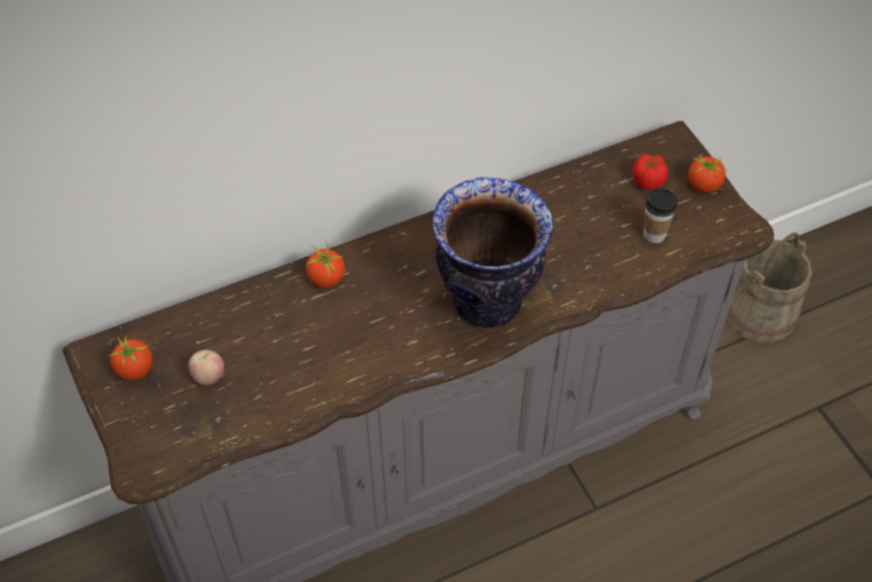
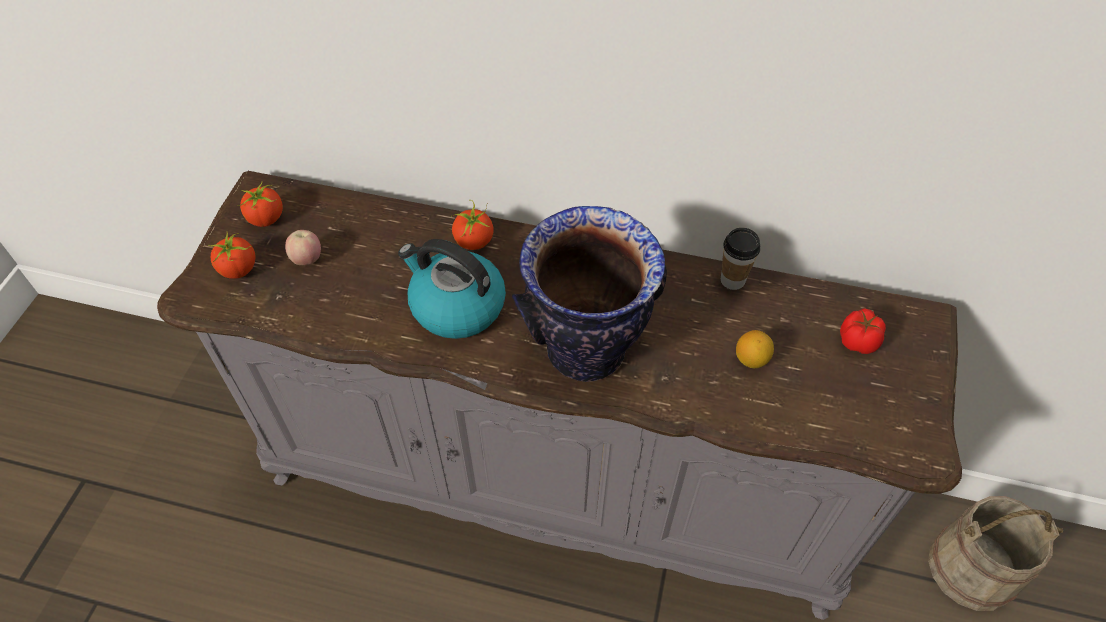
camera: 40 degrees right, 0 degrees up
cup [643,188,678,243] -> cup moved to [721,228,761,290]
tomato [688,156,730,193] -> tomato moved to [208,232,255,279]
none -> kettle [398,239,506,339]
none -> lemon [736,330,774,368]

